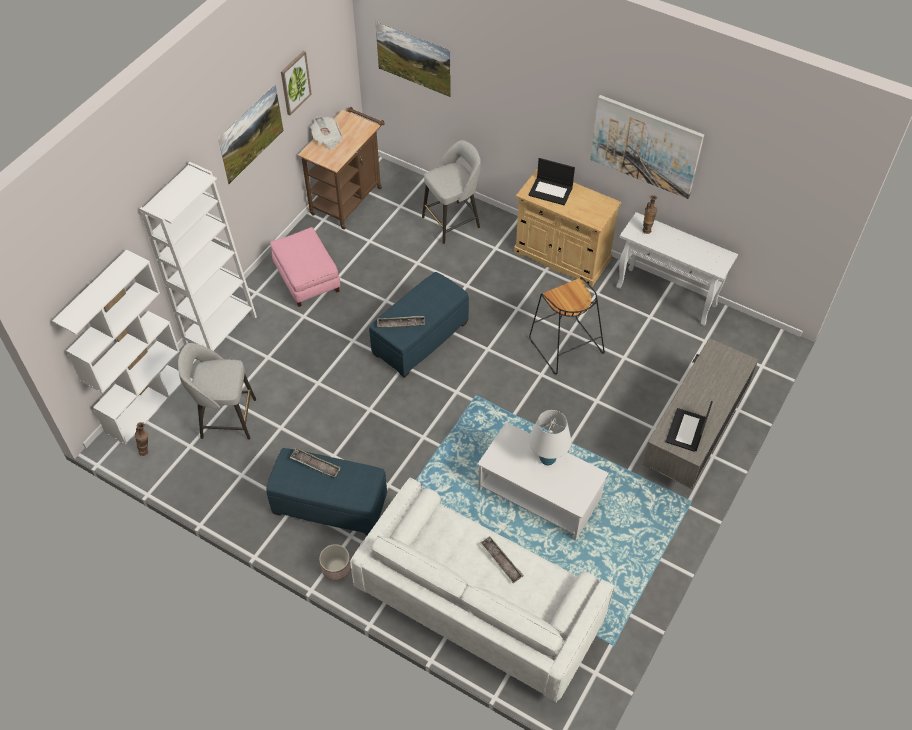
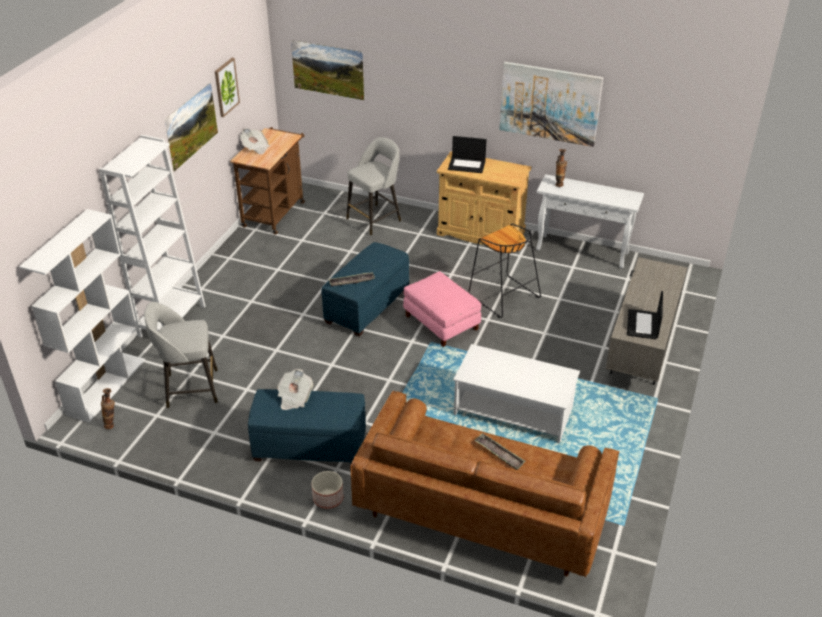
camera: 10 degrees left, 15 degrees down
pink ottoman [270,227,340,307] -> pink ottoman moved to [403,271,481,347]
tray [290,448,341,478] -> newspaper [277,369,313,410]
white sofa [350,478,615,702] -> brown sofa [351,391,619,577]
white table lamp [529,410,571,465] -> none

